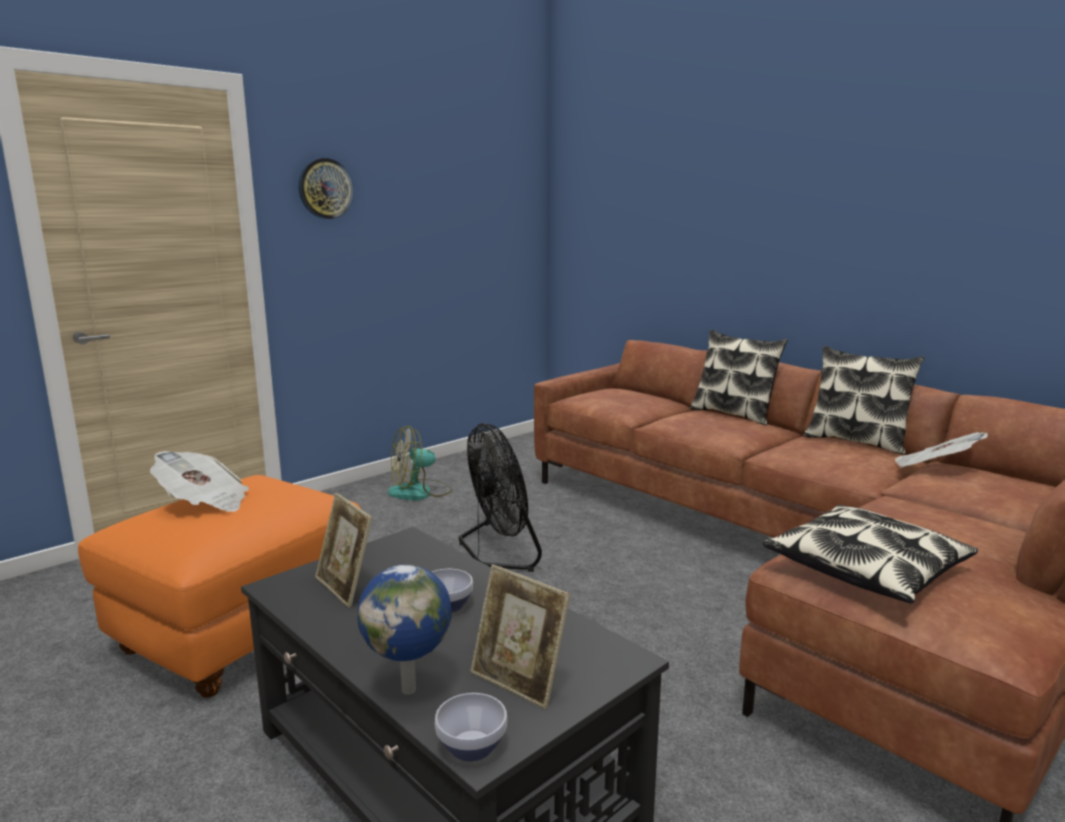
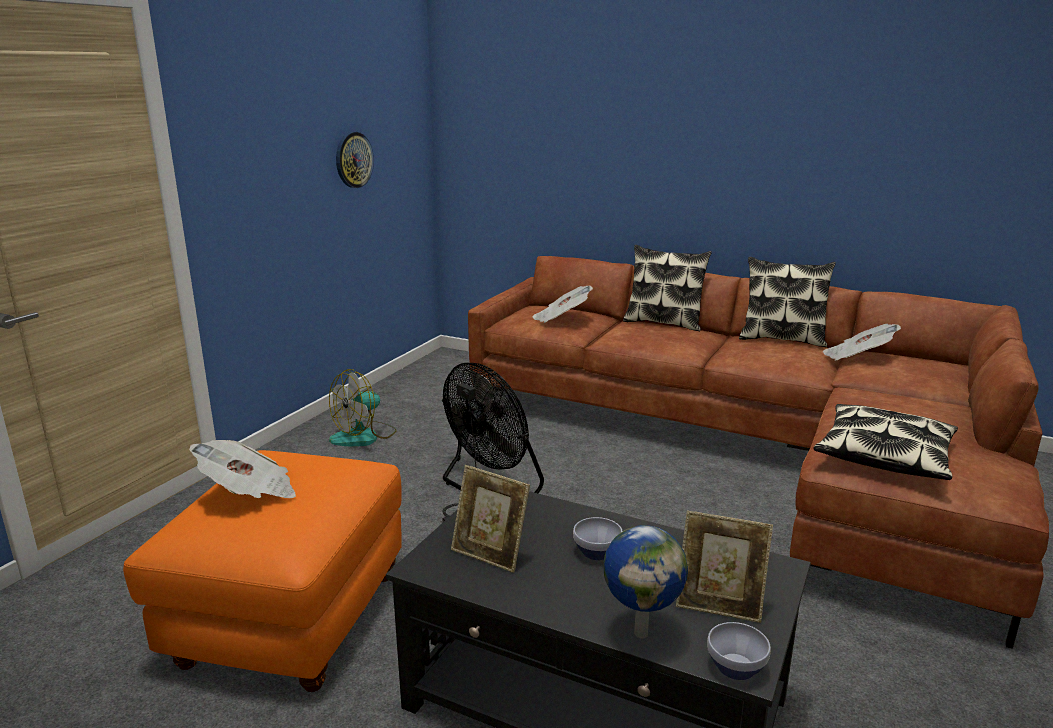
camera: 20 degrees left, 5 degrees up
wall clock [298,158,354,219] -> wall clock moved to [336,132,374,188]
none -> newspaper [532,286,593,323]

